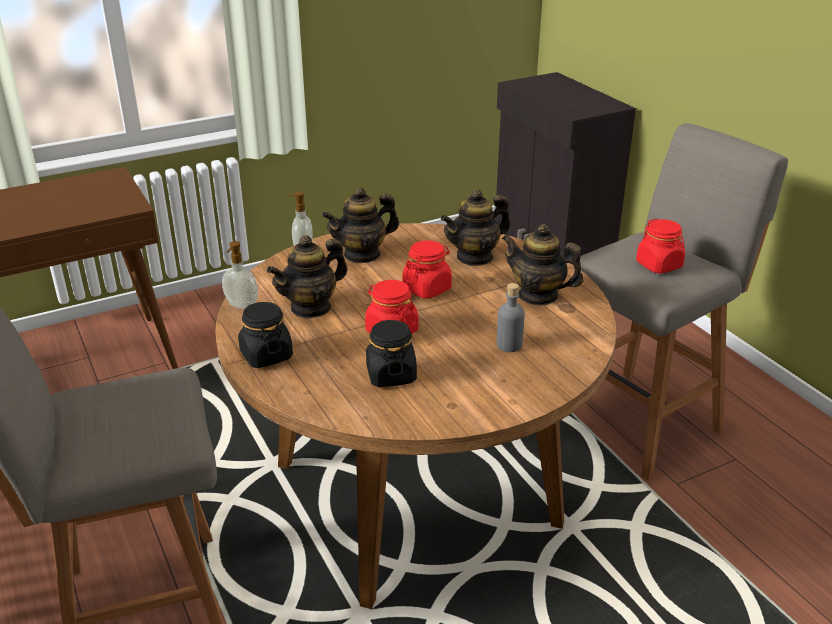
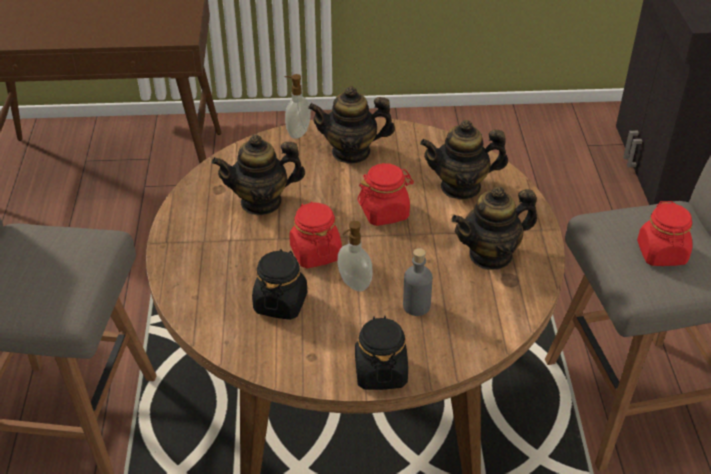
camera: 25 degrees right, 10 degrees up
soap dispenser [222,241,258,309] -> soap dispenser moved to [337,221,373,291]
black jar [238,302,293,368] -> black jar moved to [355,316,408,390]
teapot [502,224,583,306] -> teapot turned 75 degrees counterclockwise [452,186,537,270]

